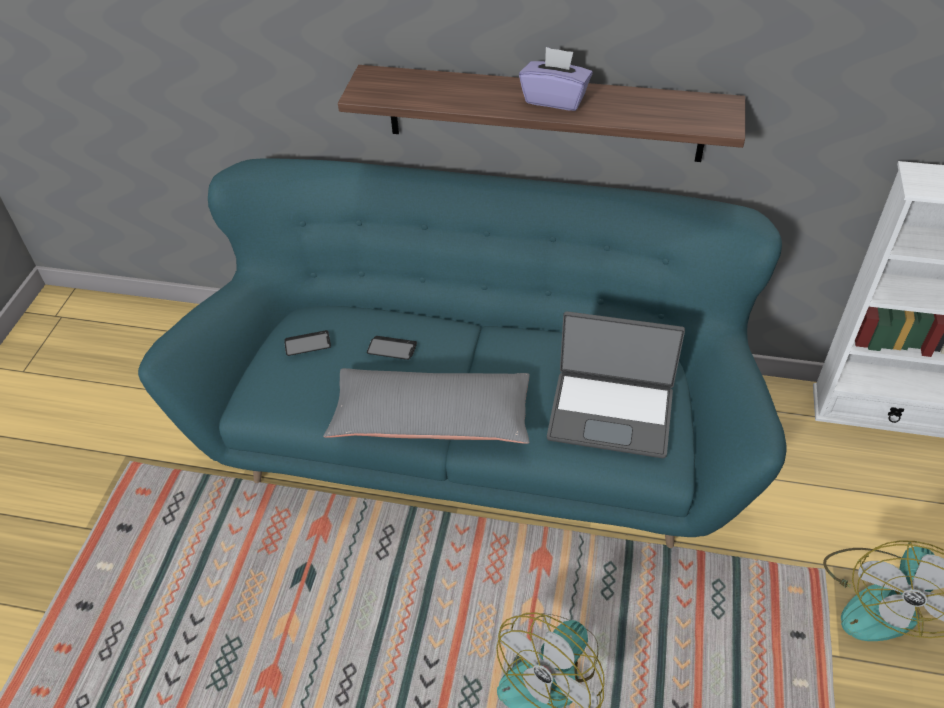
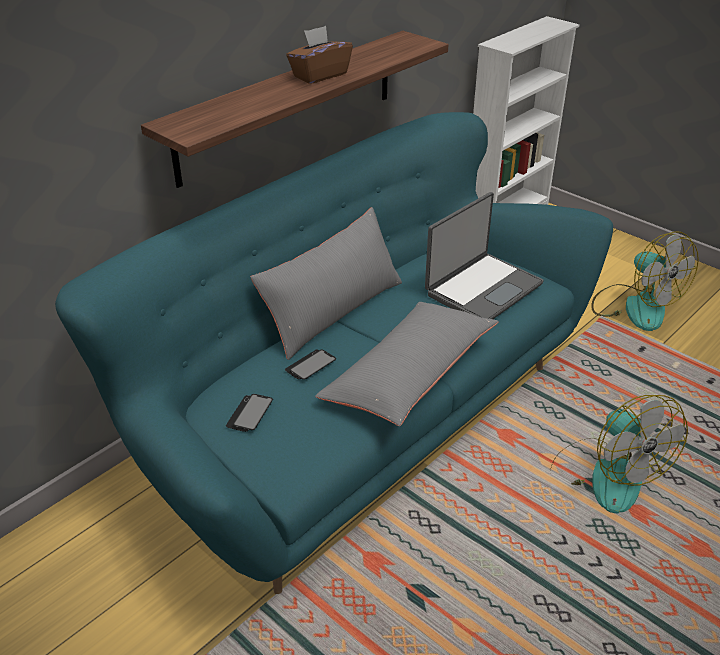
camera: 60 degrees left, 10 degrees down
purple tissue box [519,47,593,111] -> brown tissue box [286,26,353,84]
none -> grey pillow [251,207,402,360]

